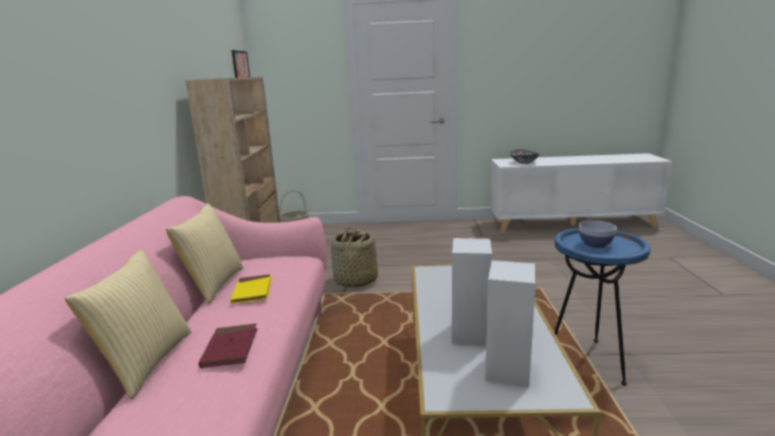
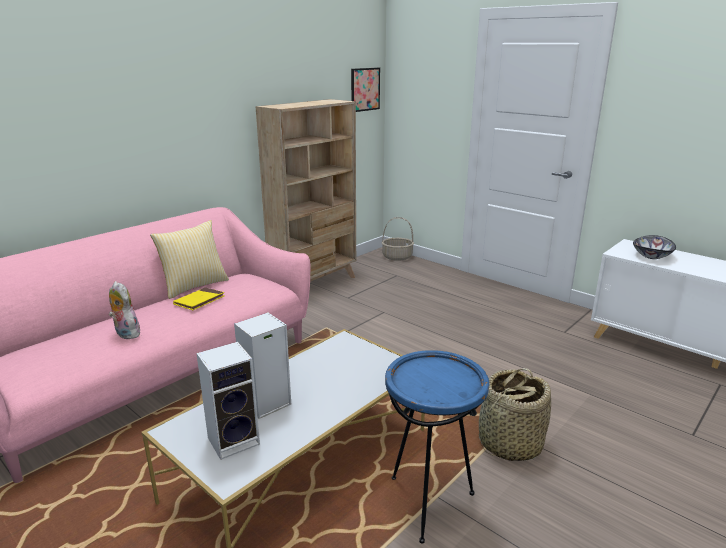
camera: 40 degrees right, 5 degrees up
pillow [65,249,191,399] -> none
red book [198,324,257,368] -> plush toy [109,281,140,339]
basket [331,227,378,288] -> basket moved to [479,368,551,461]
bowl [579,220,617,248] -> none

